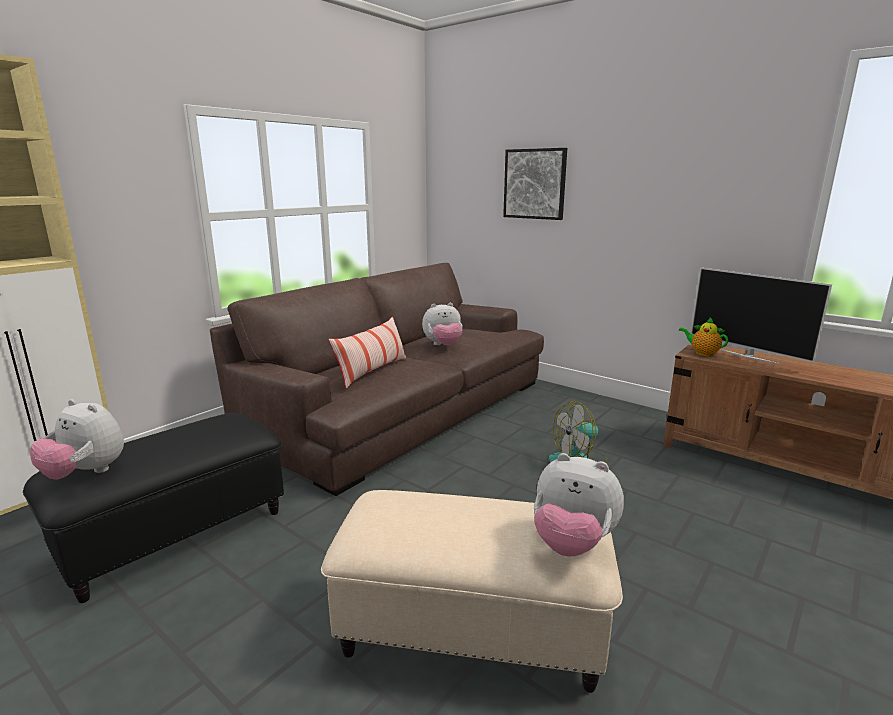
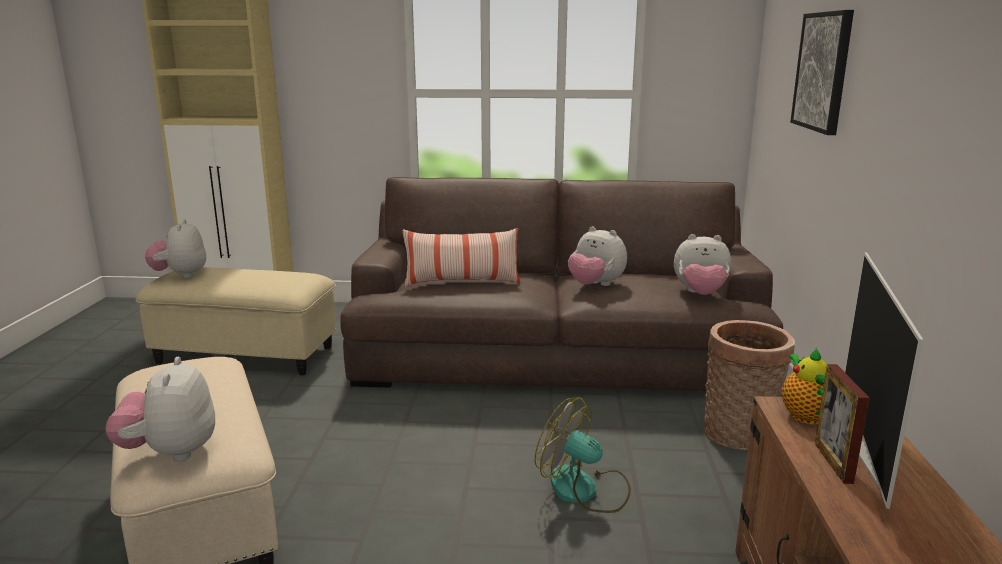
camera: 55 degrees right, 0 degrees up
black ottoman [23,413,284,603] -> beige ottoman [136,267,336,376]
none -> plush toy [674,234,731,295]
none -> basket [704,320,795,450]
none -> picture frame [815,364,869,484]

